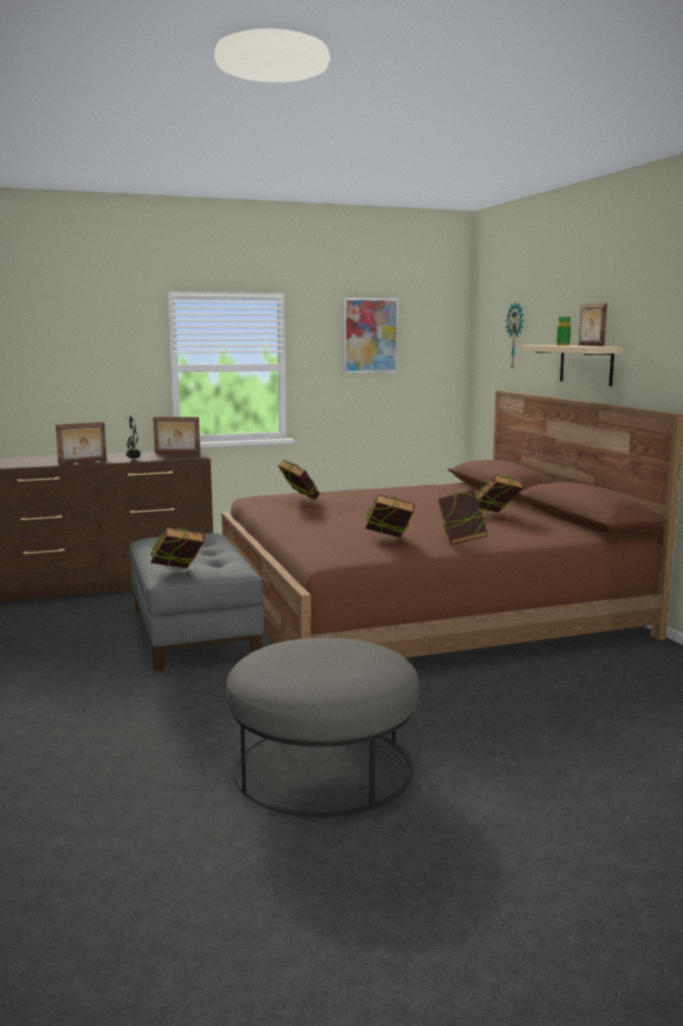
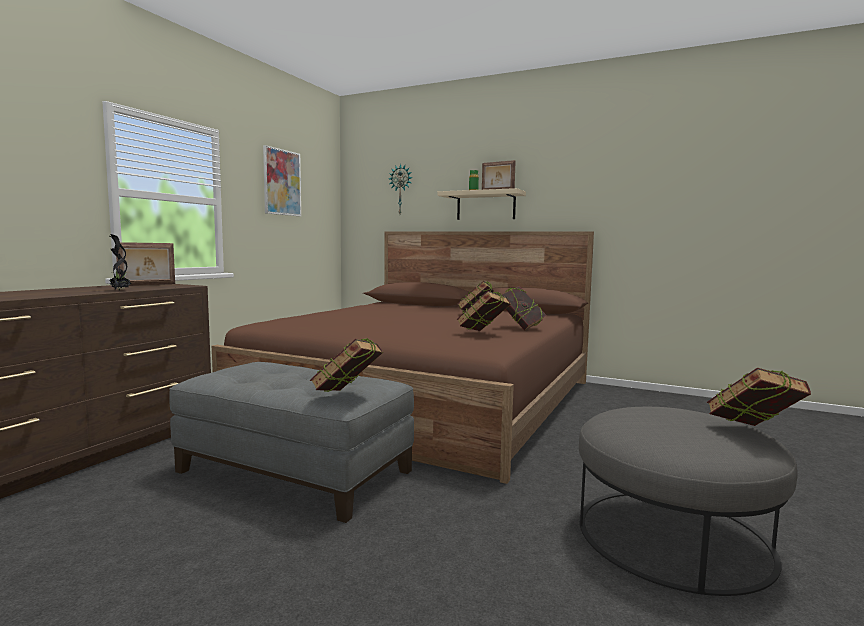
camera: 45 degrees left, 5 degrees down
picture frame [56,422,107,464] -> none
book [278,459,320,500] -> book moved to [707,368,811,426]

